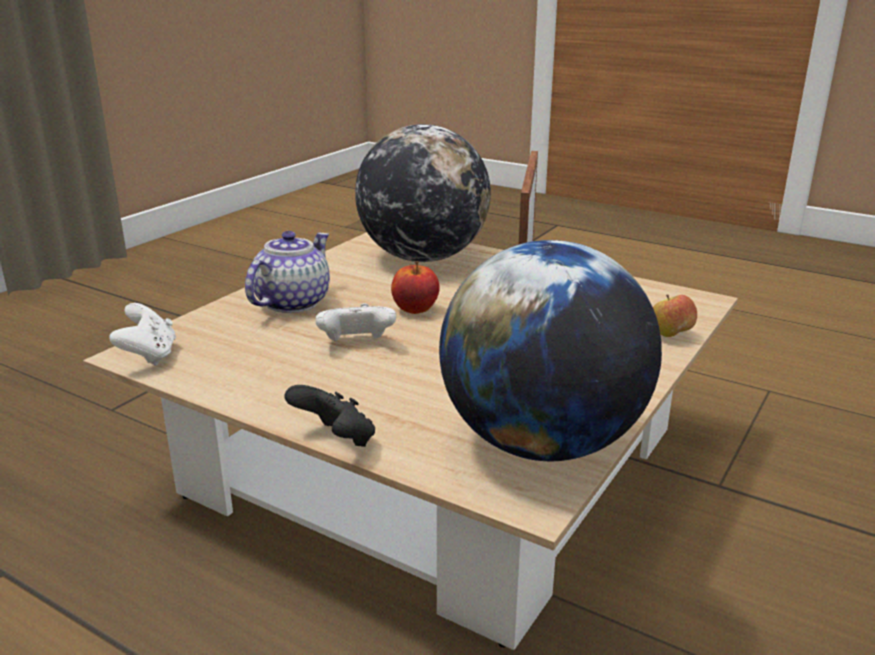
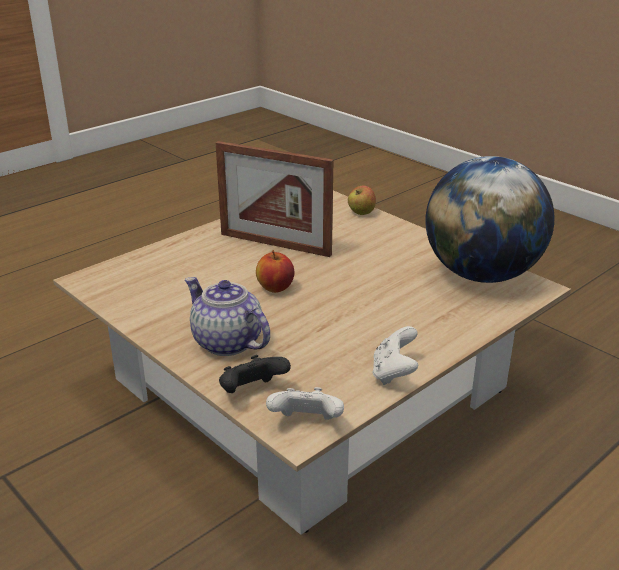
camera: 75 degrees left, 5 degrees up
black game controller [284,385,375,447] -> black game controller moved to [219,355,291,393]
white game controller [315,303,396,341] -> white game controller moved to [372,326,418,385]
globe [355,124,491,262] -> none

